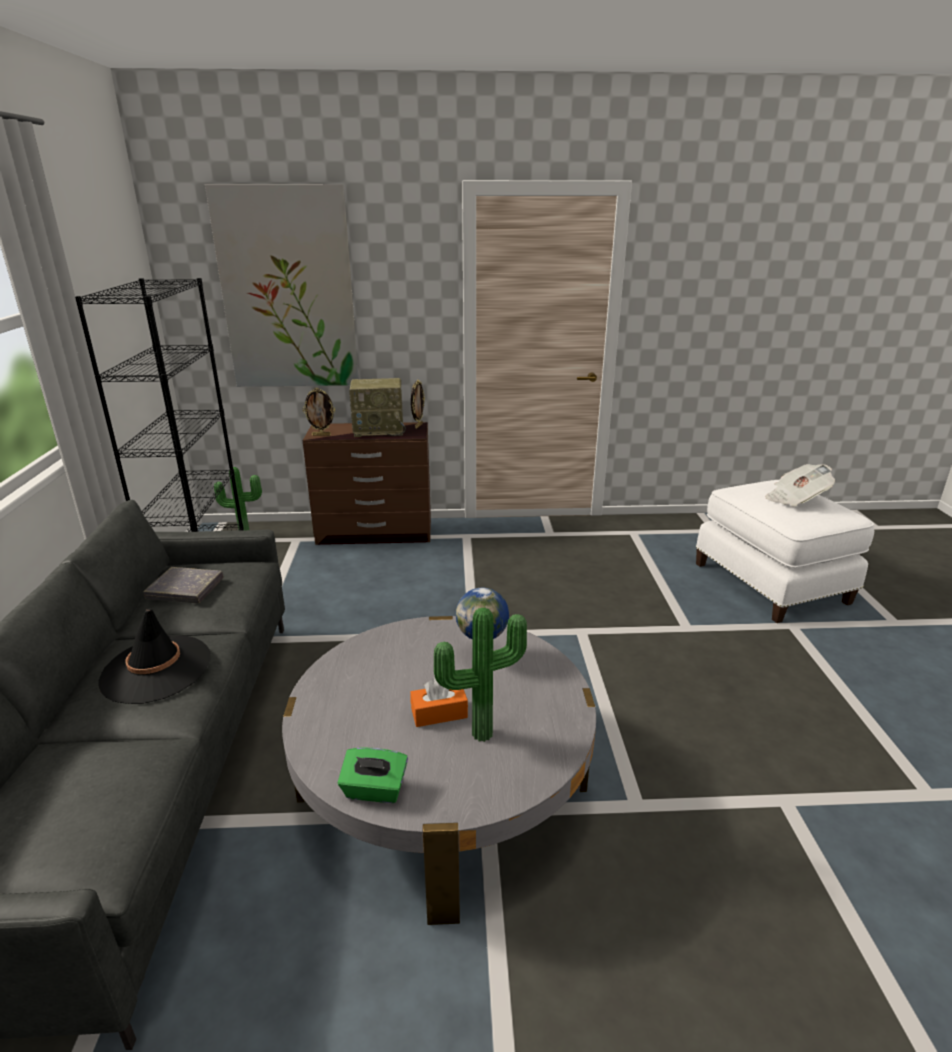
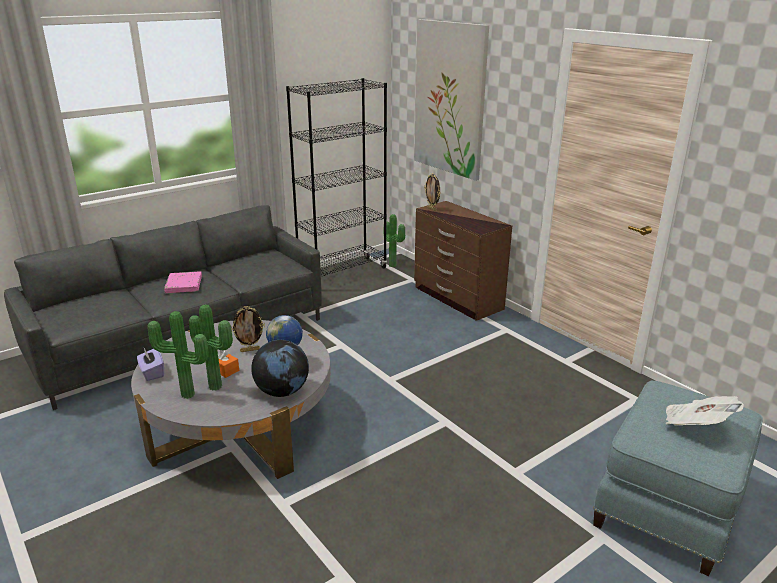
camera: 55 degrees right, 0 degrees up
black hat [99,608,210,704] -> pink book [164,271,202,293]
grey book [143,567,224,603] -> none
green tissue box [338,748,408,803] -> purple tissue box [137,348,164,381]
radio [349,378,406,437] -> none
picture frame [411,380,425,429] -> picture frame moved to [231,306,265,352]
white ottoman [696,480,875,623] -> blue ottoman [593,381,763,576]
none -> potted plant [147,311,209,399]
none -> globe [251,340,309,397]

